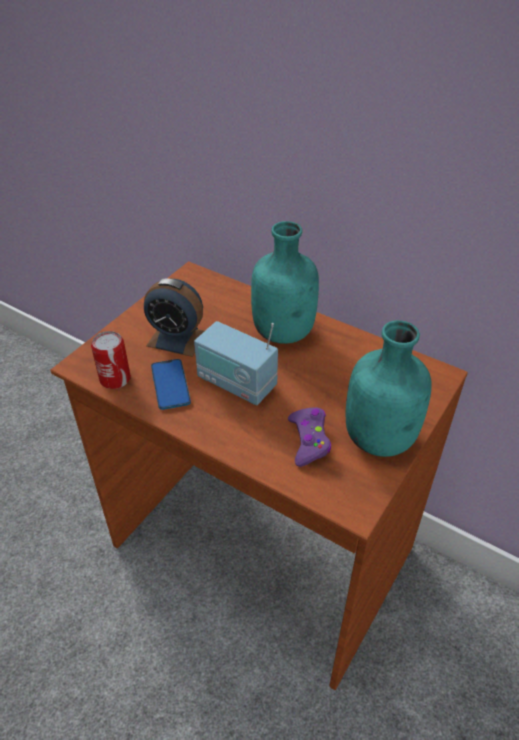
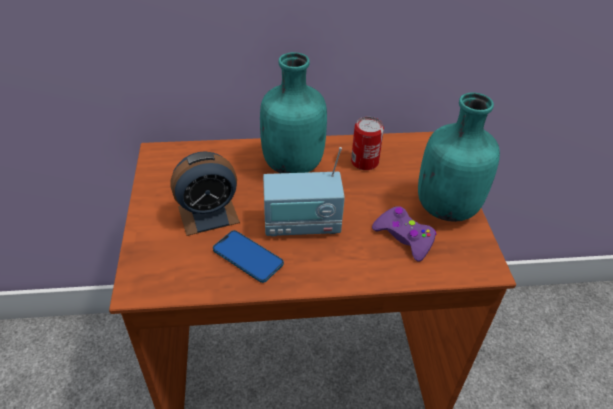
camera: 40 degrees left, 0 degrees up
can [91,331,131,389] -> can moved to [351,117,384,170]

